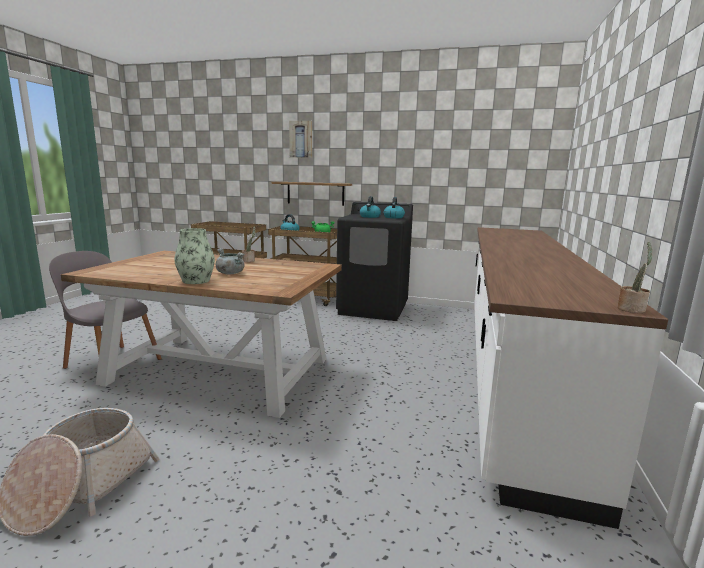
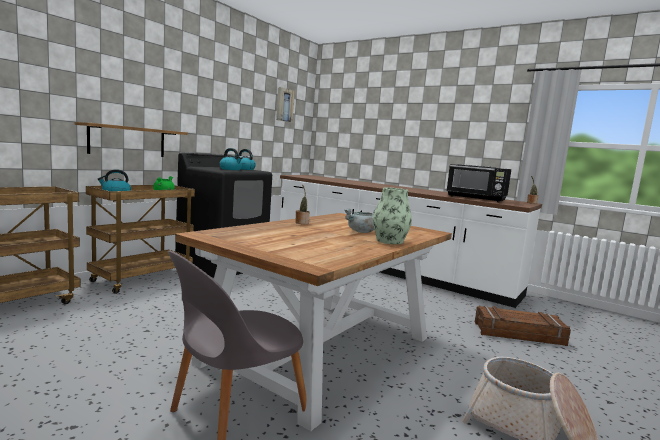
camera: 70 degrees left, 5 degrees down
picture [289,121,312,158] -> picture moved to [276,87,294,122]
none -> black microwave [446,164,511,202]
none -> crate [475,306,571,346]

